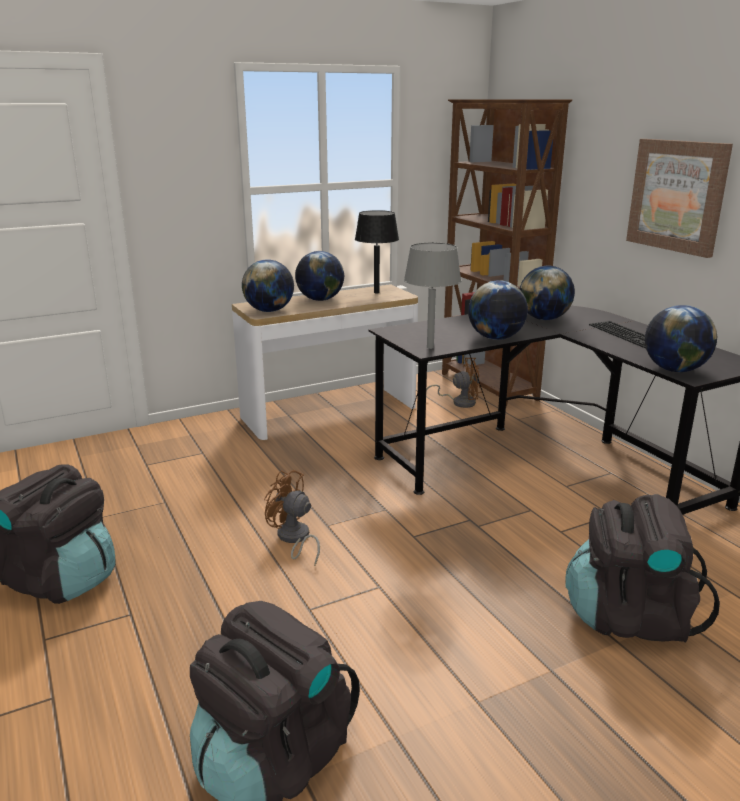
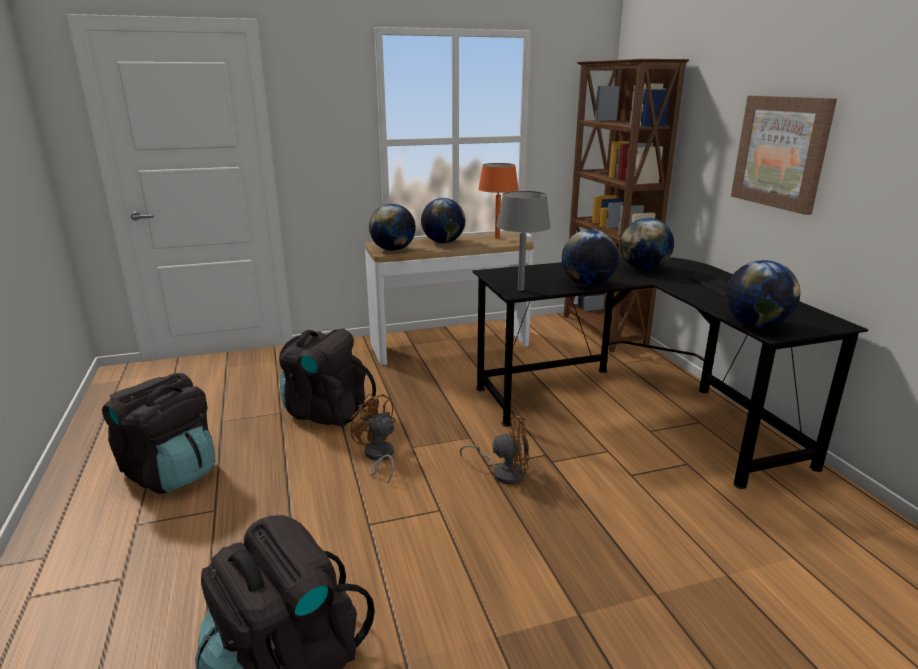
camera: 10 degrees right, 0 degrees up
black table lamp [355,210,399,293] -> orange table lamp [478,163,519,239]
brown fan [426,358,482,408] -> brown fan moved to [460,415,529,484]
black backpack [565,494,720,643] -> black backpack moved to [279,328,376,427]

